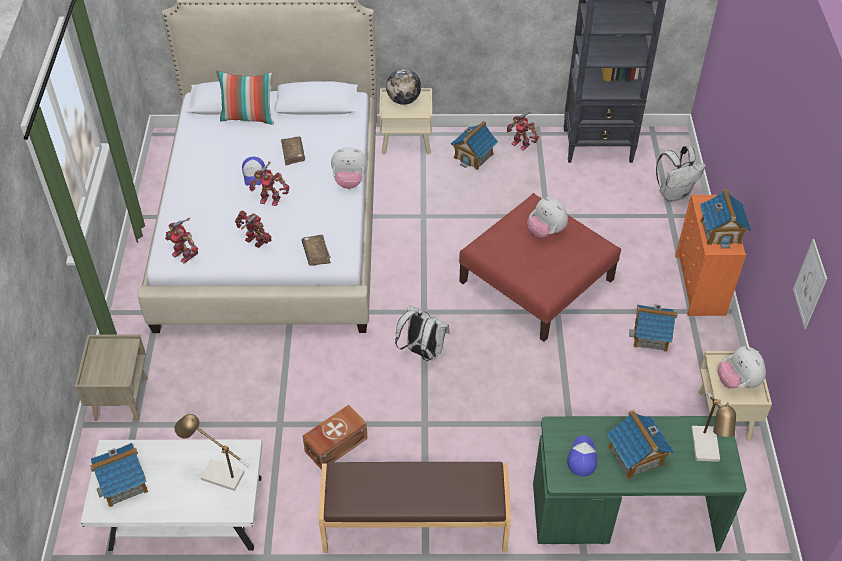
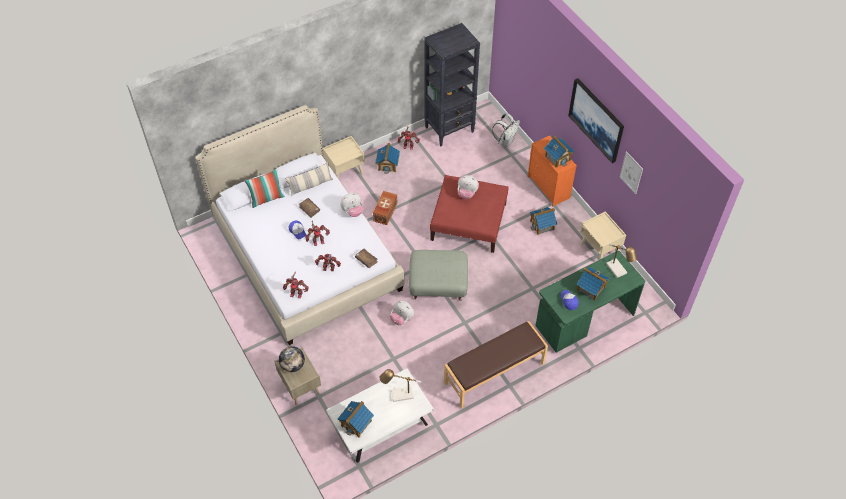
camera: 30 degrees left, 5 degrees up
brown storage box [303,405,368,470] -> brown storage box moved to [373,191,398,225]
globe [386,69,421,105] -> globe moved to [279,346,305,372]
white backpack [395,305,450,361] -> grey ottoman [409,250,468,301]
plush toy [718,346,766,389] -> plush toy moved to [390,300,414,325]
none -> pillow [285,162,333,196]
none -> picture [568,78,624,163]

